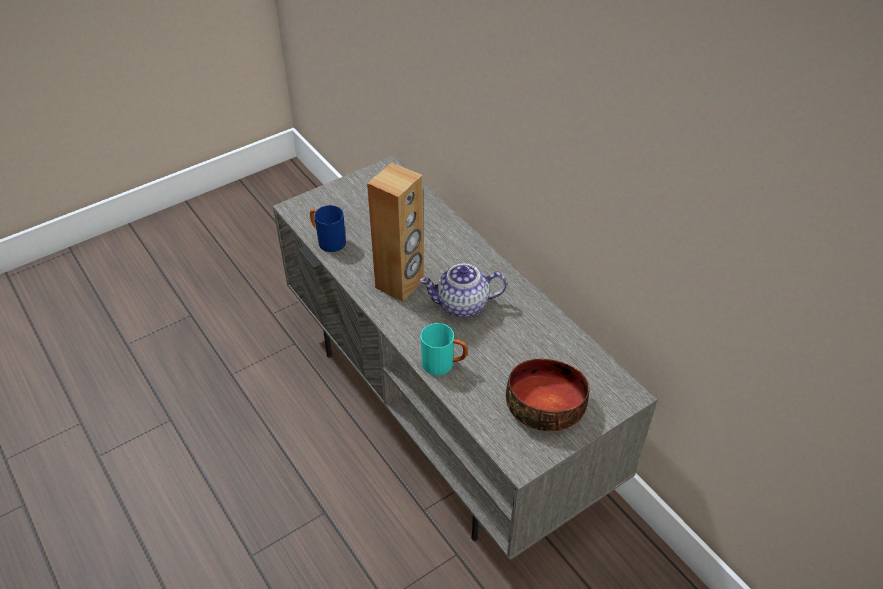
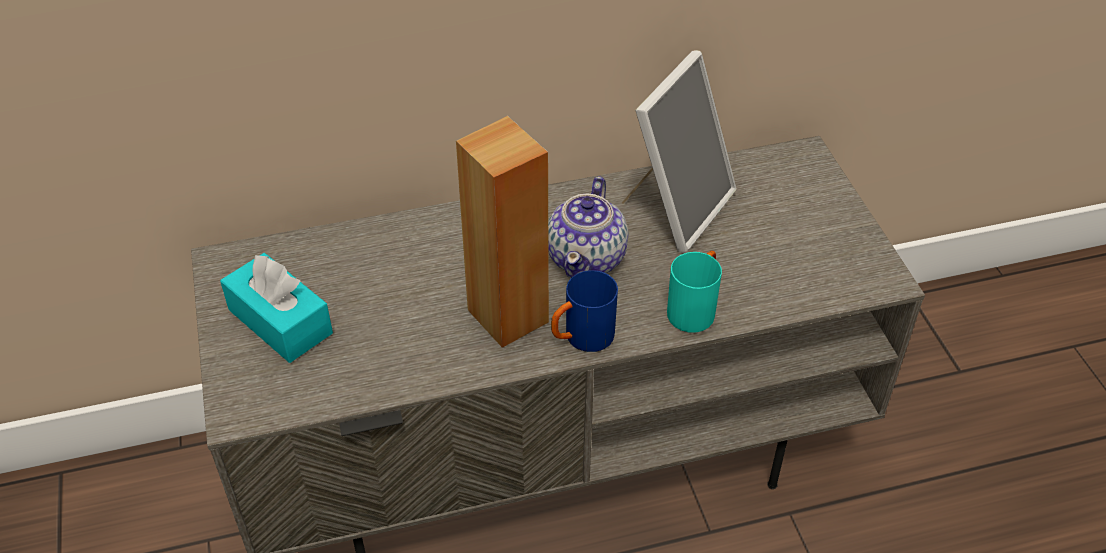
camera: 70 degrees left, 0 degrees up
blue mug [310,205,346,252] -> blue mug moved to [551,270,618,352]
bowl [506,359,590,431] -> none
none -> turquoise tissue box [220,253,333,363]
none -> picture frame [622,50,737,253]

